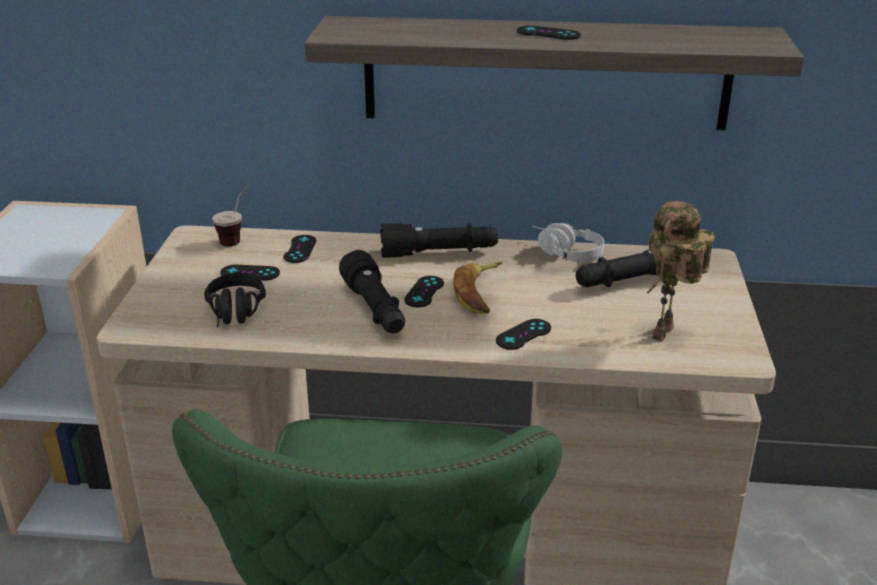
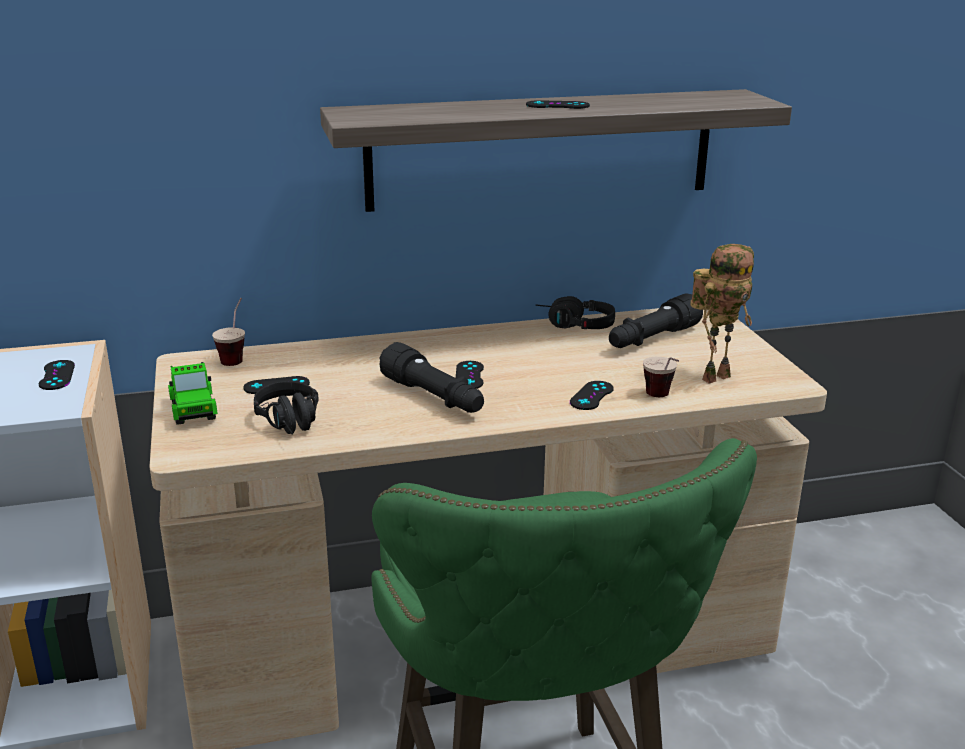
camera: 20 degrees left, 5 degrees down
black game controller [284,235,317,263] -> black game controller moved to [39,360,75,390]
black flashlight [380,223,498,258] -> none
banana [454,262,502,314] -> none
white headphones [532,223,604,262] -> black headphones [536,296,615,329]
toy robot [647,201,715,341] -> toy robot turned 135 degrees counterclockwise [690,244,754,384]
none -> toy car [168,362,218,425]
none -> cup [643,357,679,397]

